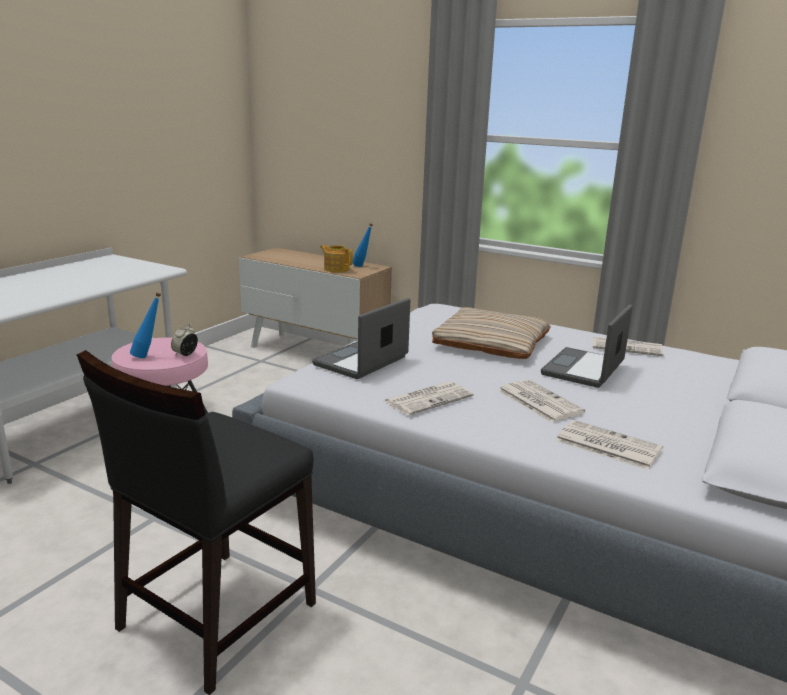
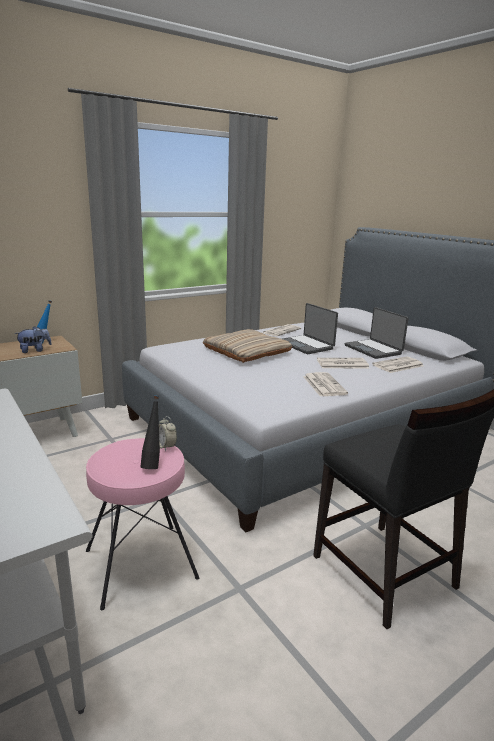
camera: 65 degrees left, 0 degrees up
blue bottle [130,292,161,358] -> black bottle [141,396,160,469]
laptop [312,298,410,379] -> laptop moved to [345,307,409,359]
teapot [320,245,353,273] -> plush toy [15,326,52,353]

